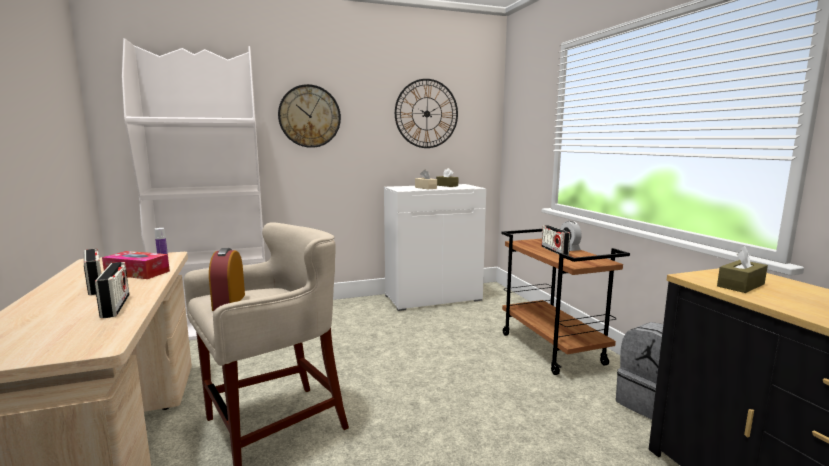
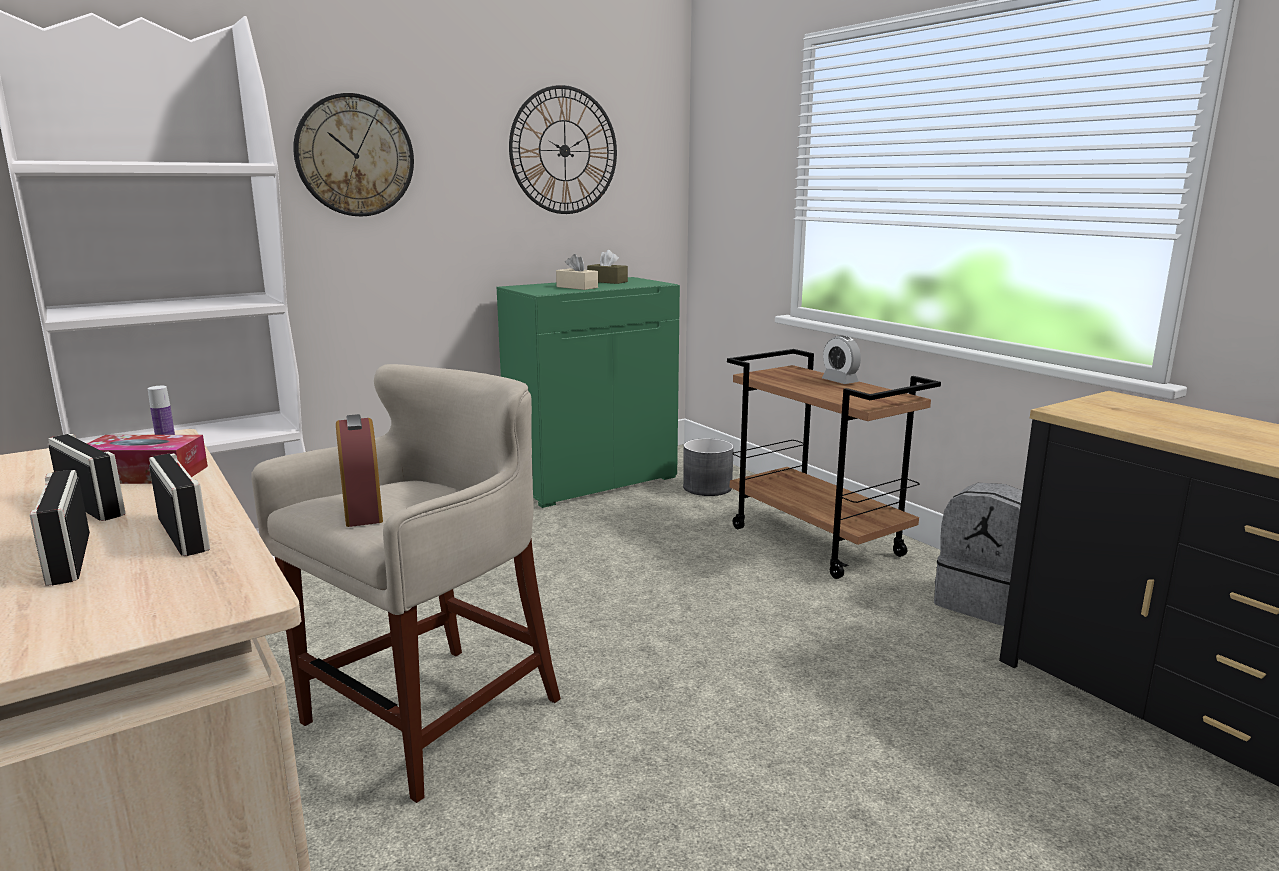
camera: 15 degrees left, 5 degrees up
white cabinet [384,184,486,311] -> green cabinet [497,277,680,508]
radio [541,225,570,255] -> radio moved to [30,470,90,586]
brown tissue box [717,246,768,293] -> none
none -> grey planter [683,438,734,496]

